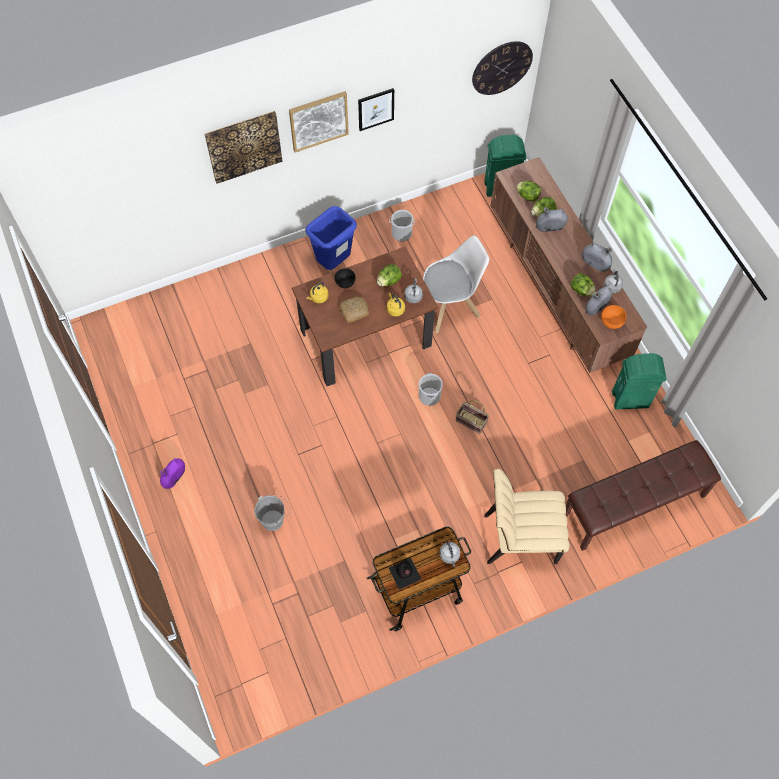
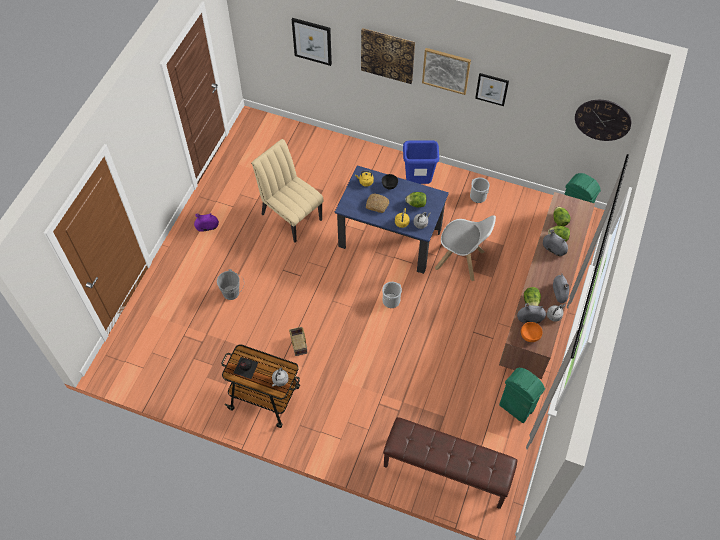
camera: 45 degrees right, 5 degrees down
brown dining table [292,246,438,386] -> blue dining table [335,165,449,274]
basket [456,400,489,434] -> basket moved to [289,327,308,356]
beige chair [484,469,569,564] -> beige chair moved to [251,139,324,243]
none -> picture [292,18,332,66]

